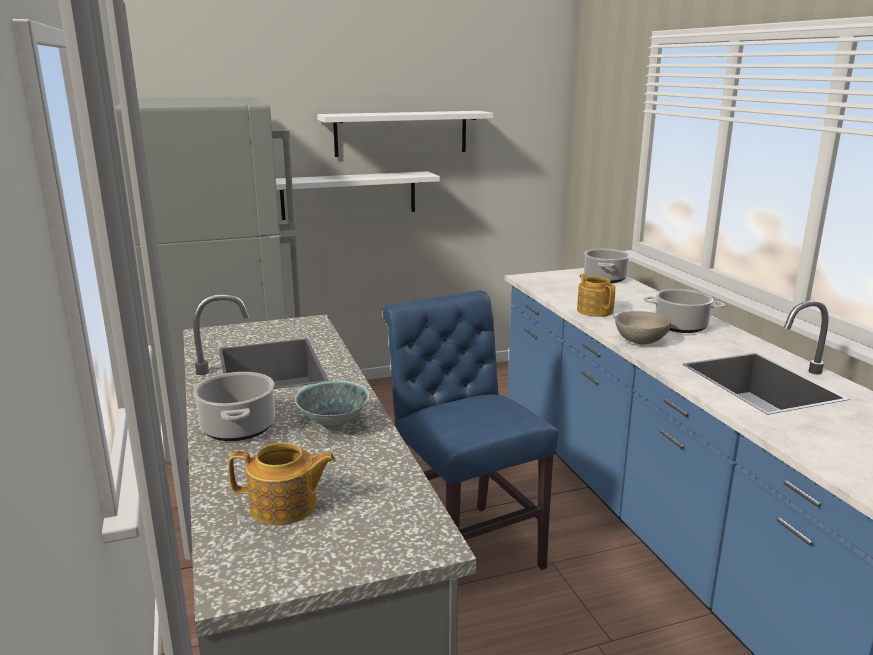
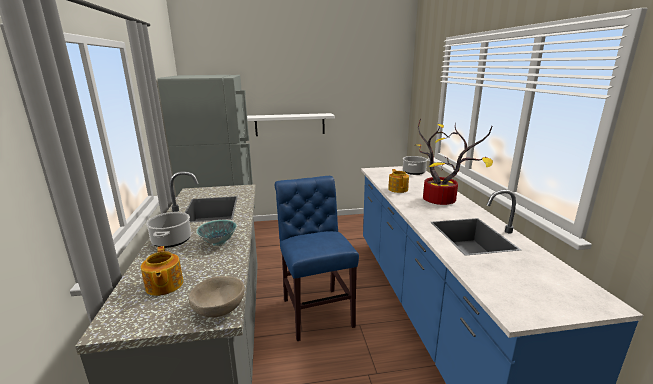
camera: 10 degrees right, 0 degrees up
teapot [228,443,336,525] -> teapot turned 60 degrees clockwise [141,246,183,296]
white shelf [317,111,493,157] -> none
beige bowl [615,311,671,345] -> beige bowl moved to [189,276,245,318]
cooking pot [643,289,725,333] -> potted plant [418,119,493,205]

